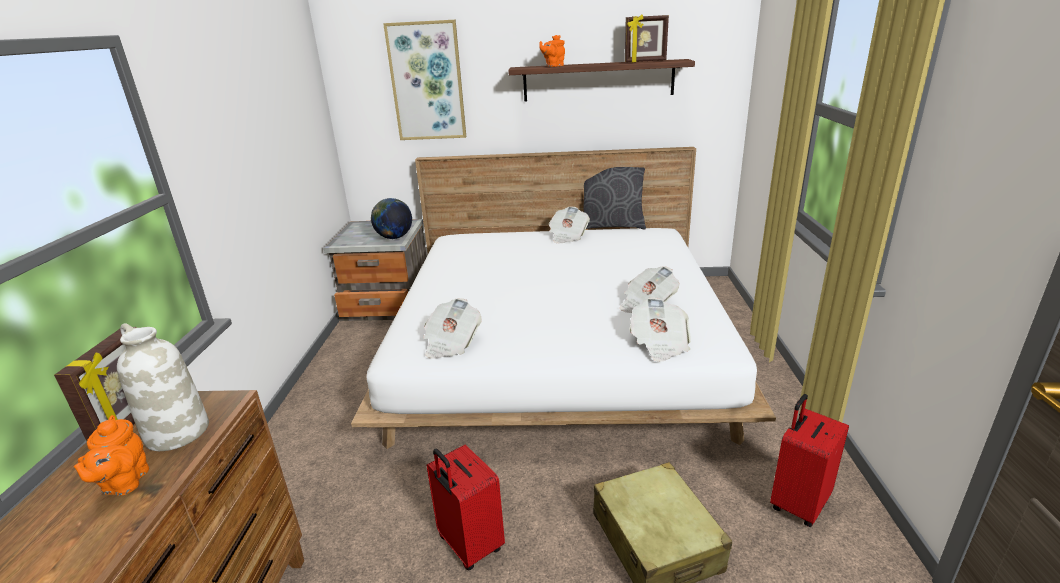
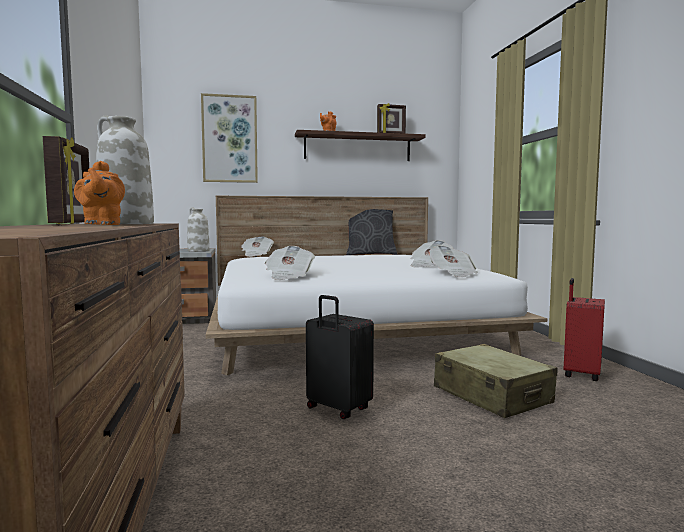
camera: 15 degrees left, 20 degrees down
globe [371,198,412,239] -> white vase [187,207,210,252]
red suitcase [427,445,505,570] -> black suitcase [306,295,374,419]
newspaper [549,206,590,243] -> newspaper moved to [241,237,274,257]

